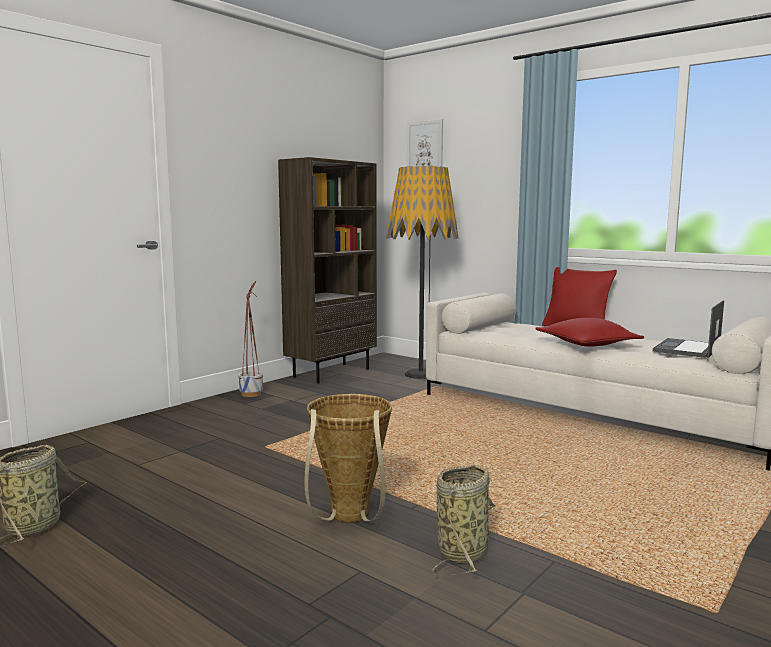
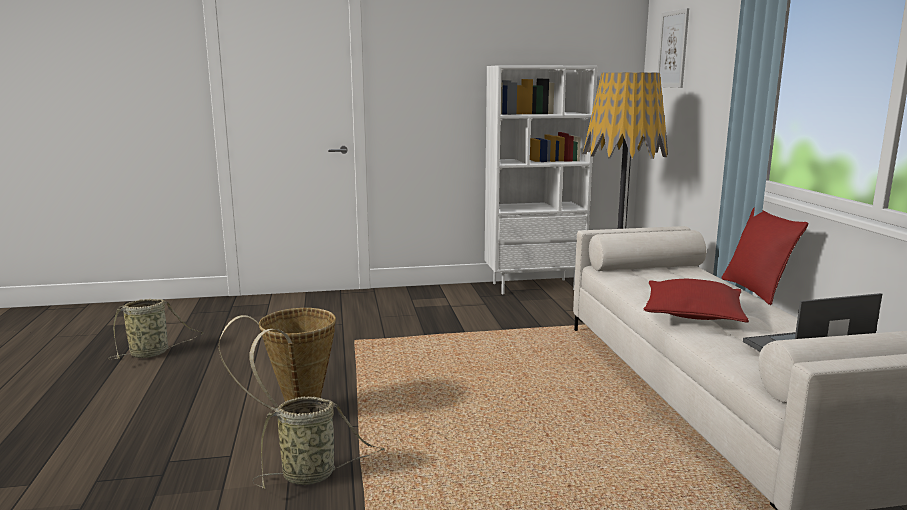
camera: 40 degrees right, 5 degrees up
planter [239,281,263,397] -> none
brown bookcase [278,157,377,383] -> white bookcase [485,65,597,294]

